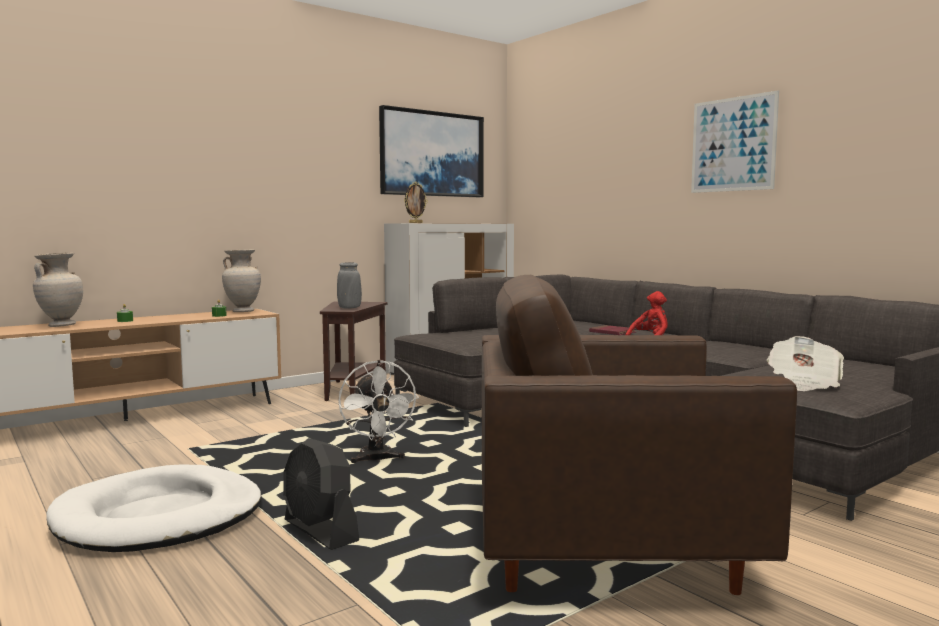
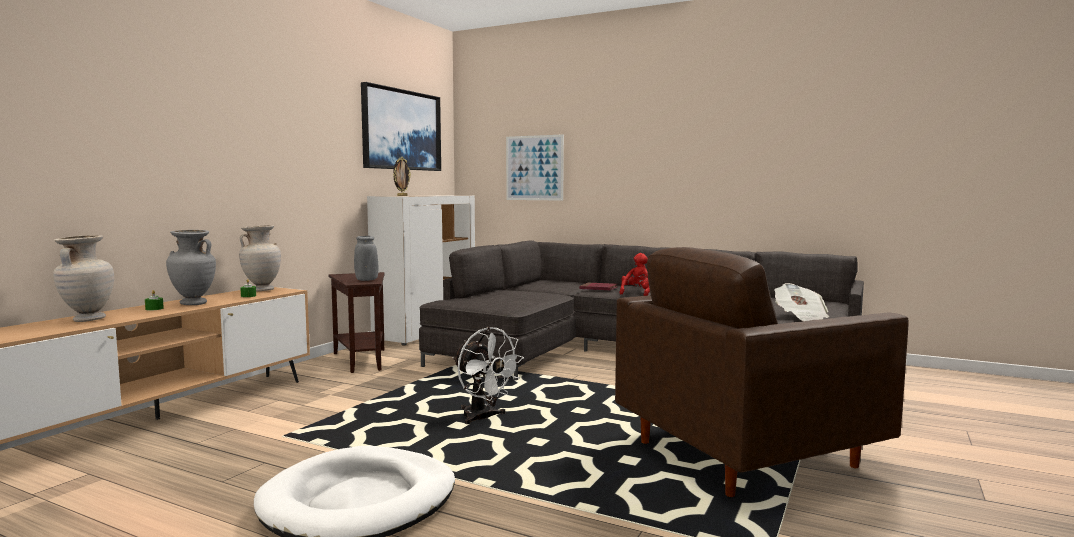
camera: 25 degrees left, 0 degrees up
black fan [283,438,359,550] -> none
picture [691,90,779,193] -> picture moved to [506,134,564,201]
none -> grey vase [166,230,216,305]

